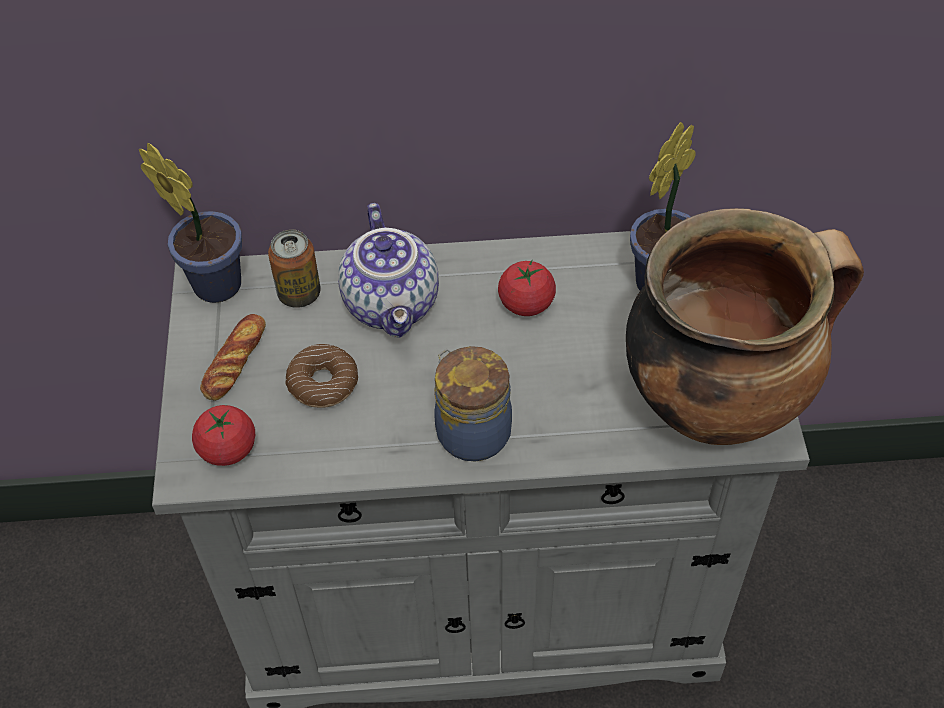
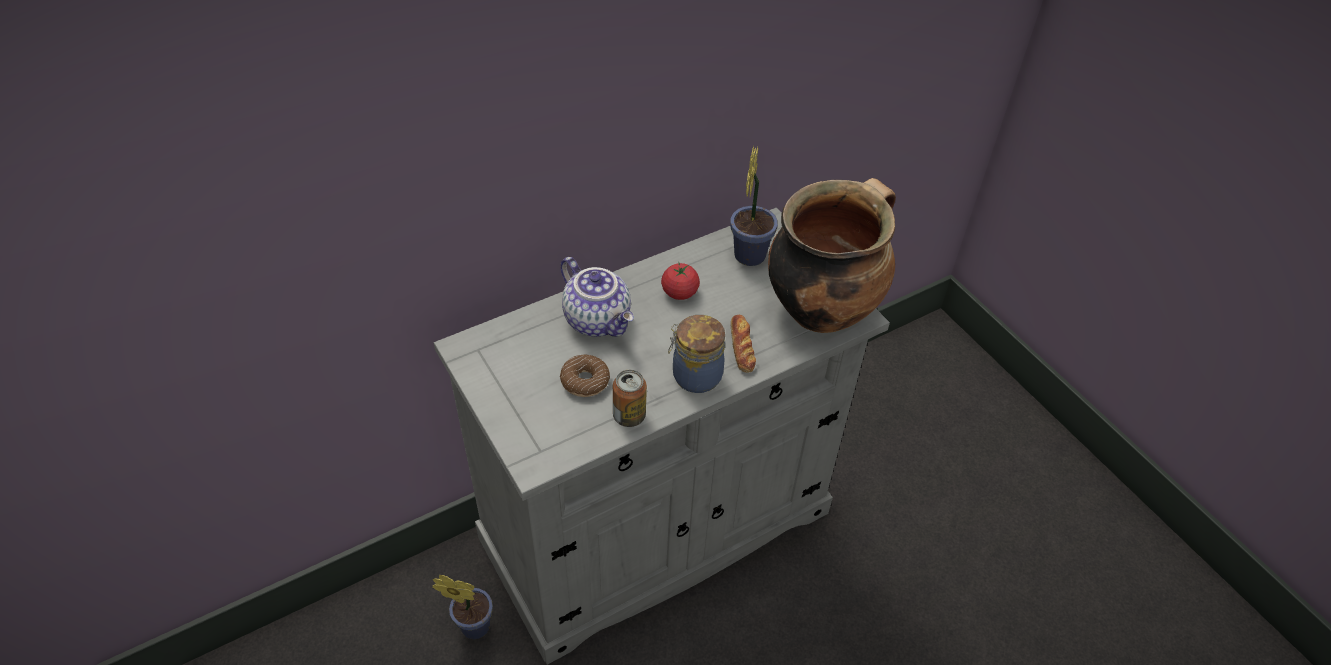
camera: 30 degrees left, 5 degrees down
potted plant [139,143,242,303] -> potted plant moved to [432,575,493,639]
tomato [192,405,255,466] -> none
bread [200,314,266,401] -> bread moved to [730,315,756,373]
can [268,229,321,308] -> can moved to [613,370,647,427]

